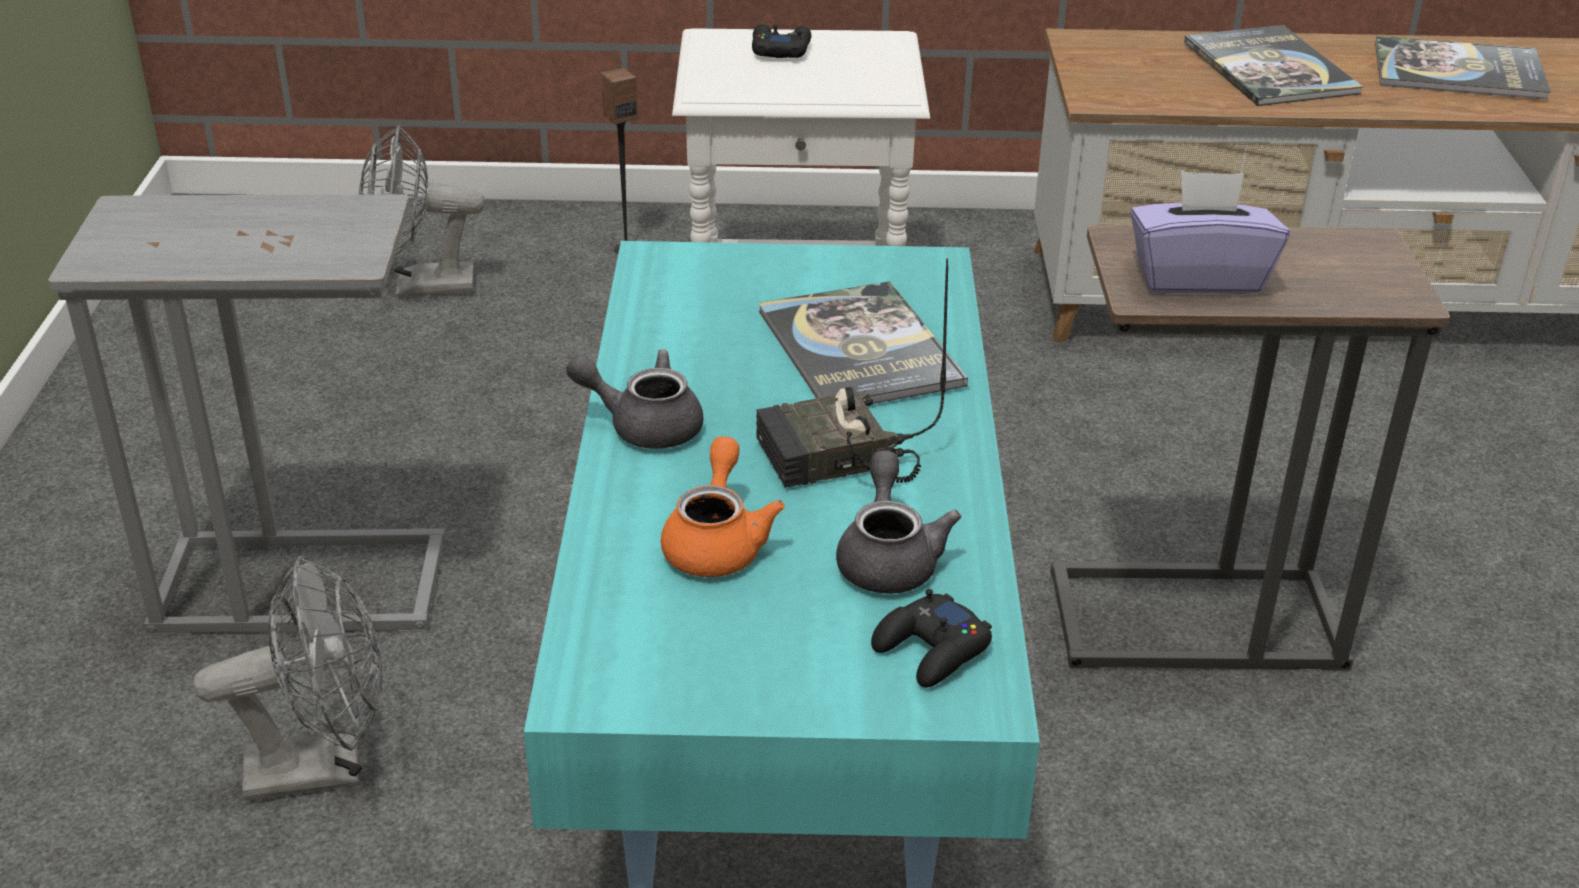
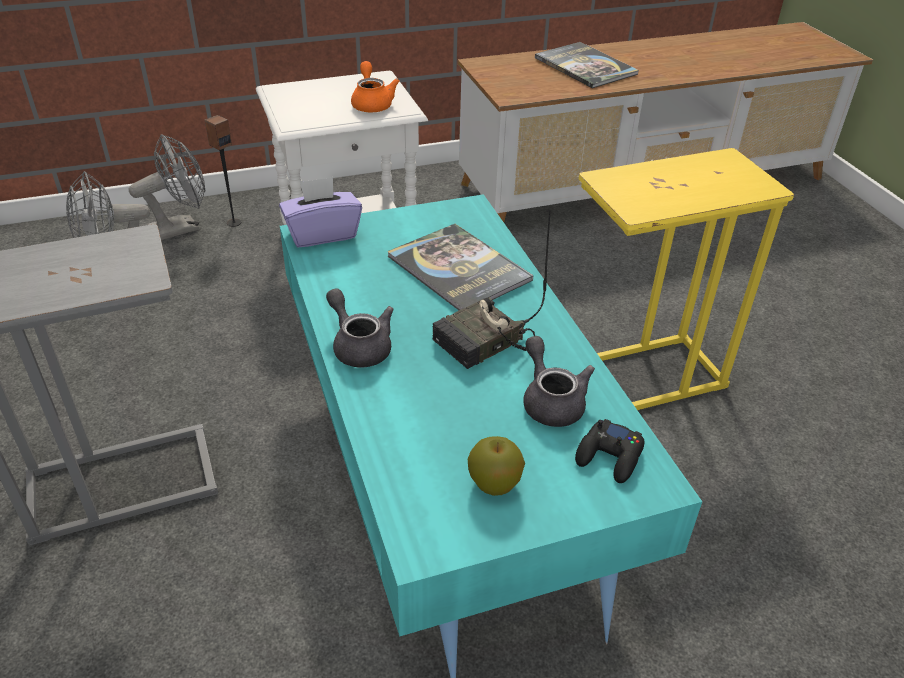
camera: 20 degrees left, 5 degrees up
grey fan [193,556,382,801] -> grey fan moved to [129,134,205,240]
grey teapot [566,349,703,449] -> grey teapot turned 60 degrees clockwise [326,288,394,367]
orange teapot [661,436,785,577] -> orange teapot moved to [351,61,399,112]
black game controller [752,24,811,58] -> none
brown side table [1050,225,1450,671] -> yellow side table [579,148,794,410]
purple tissue box [1130,171,1289,294] -> purple tissue box moved to [279,177,362,247]
book [1375,36,1551,100] -> none
none -> apple [468,436,525,496]

